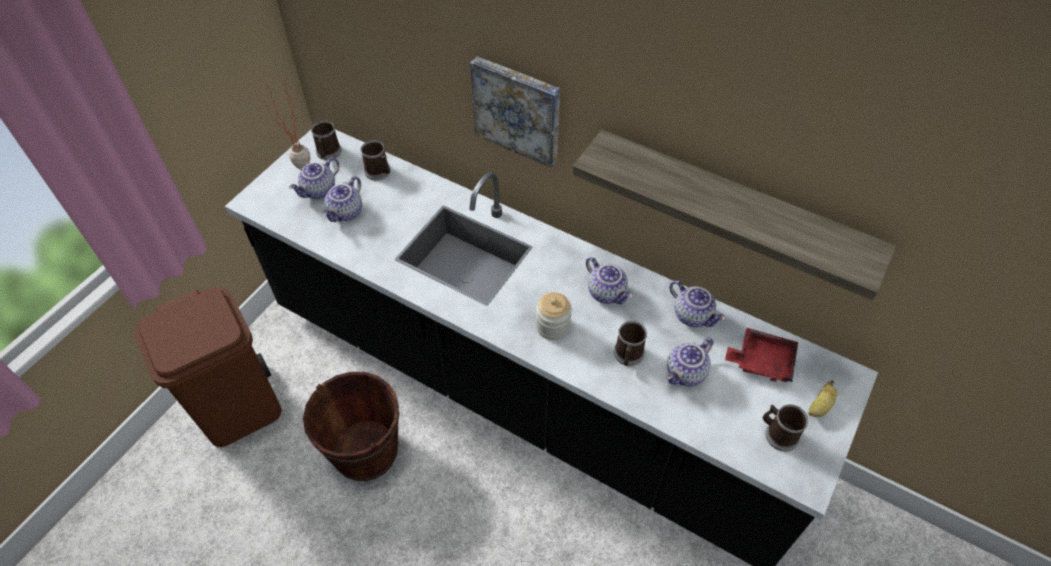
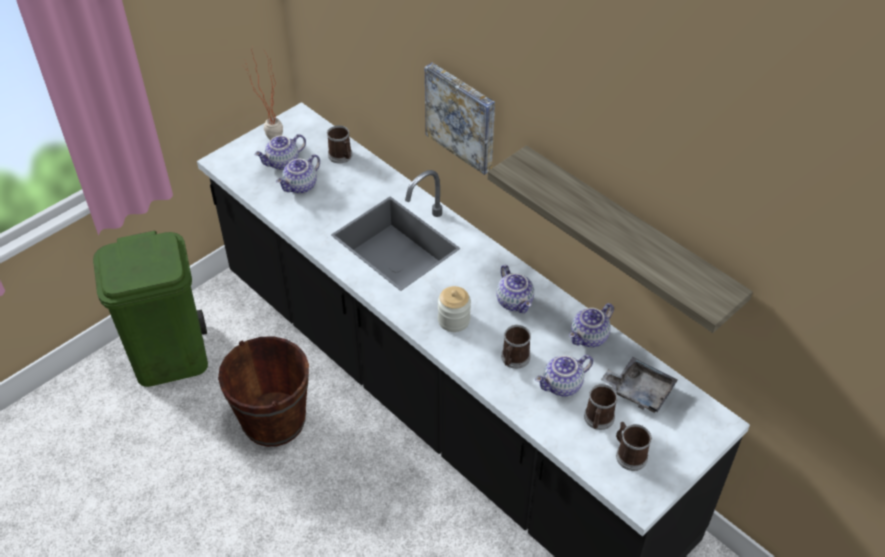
camera: 15 degrees right, 5 degrees down
brown trash can [134,287,282,447] -> green trash can [93,231,208,387]
mug [311,121,342,160] -> mug moved to [584,384,617,430]
teapot [669,280,726,327] -> teapot turned 75 degrees clockwise [569,303,614,347]
red tray [725,328,798,382] -> grey tray [601,357,678,413]
banana [809,380,837,417] -> none

